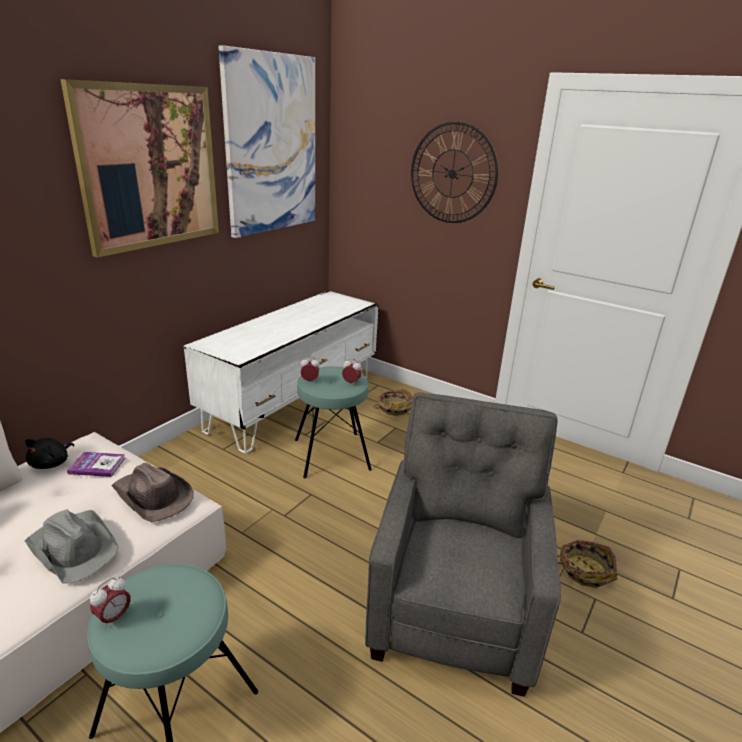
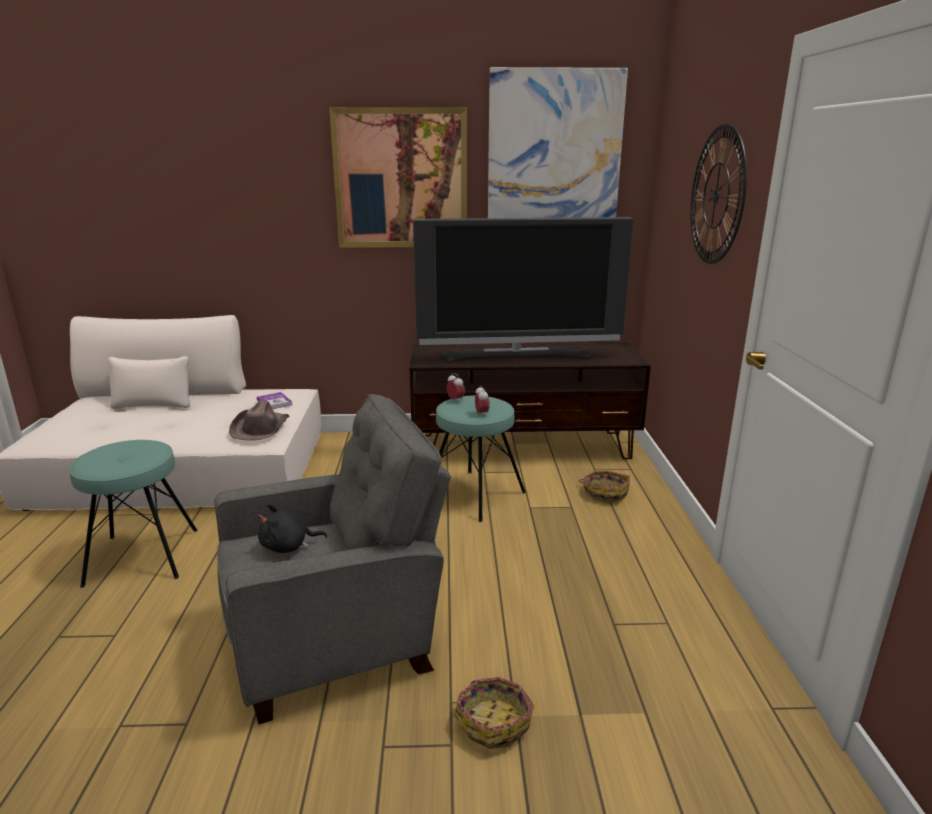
camera: 55 degrees right, 5 degrees down
grey hat [24,509,119,584] -> none
black plush toy [25,438,74,469] -> black plush toy moved to [258,504,327,553]
alarm clock [90,577,131,629] -> none
white tv stand [184,291,379,454] -> brown tv stand [410,343,651,459]
none -> television [413,217,634,362]

